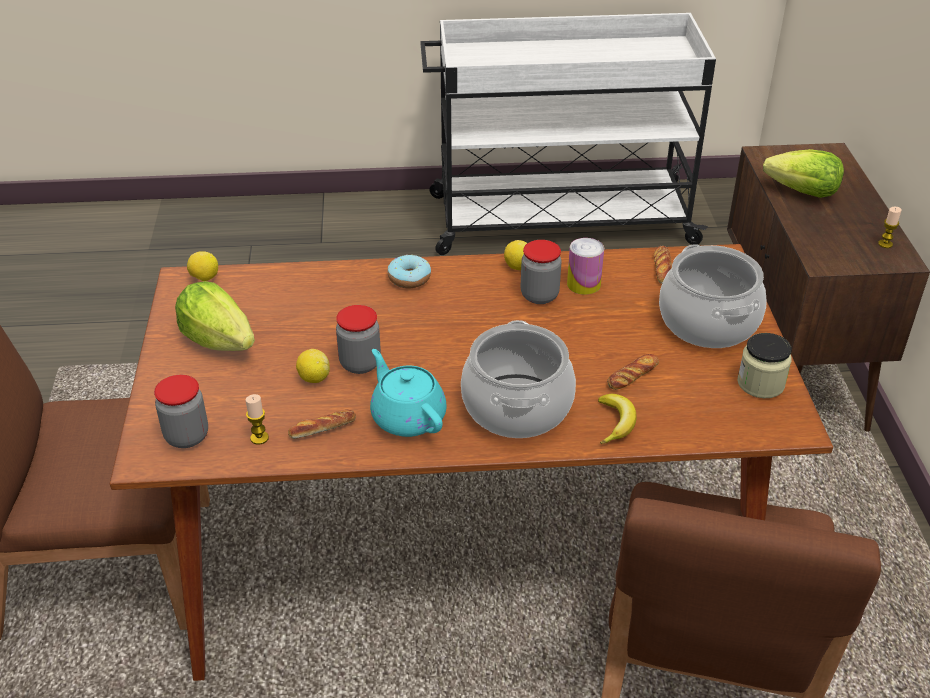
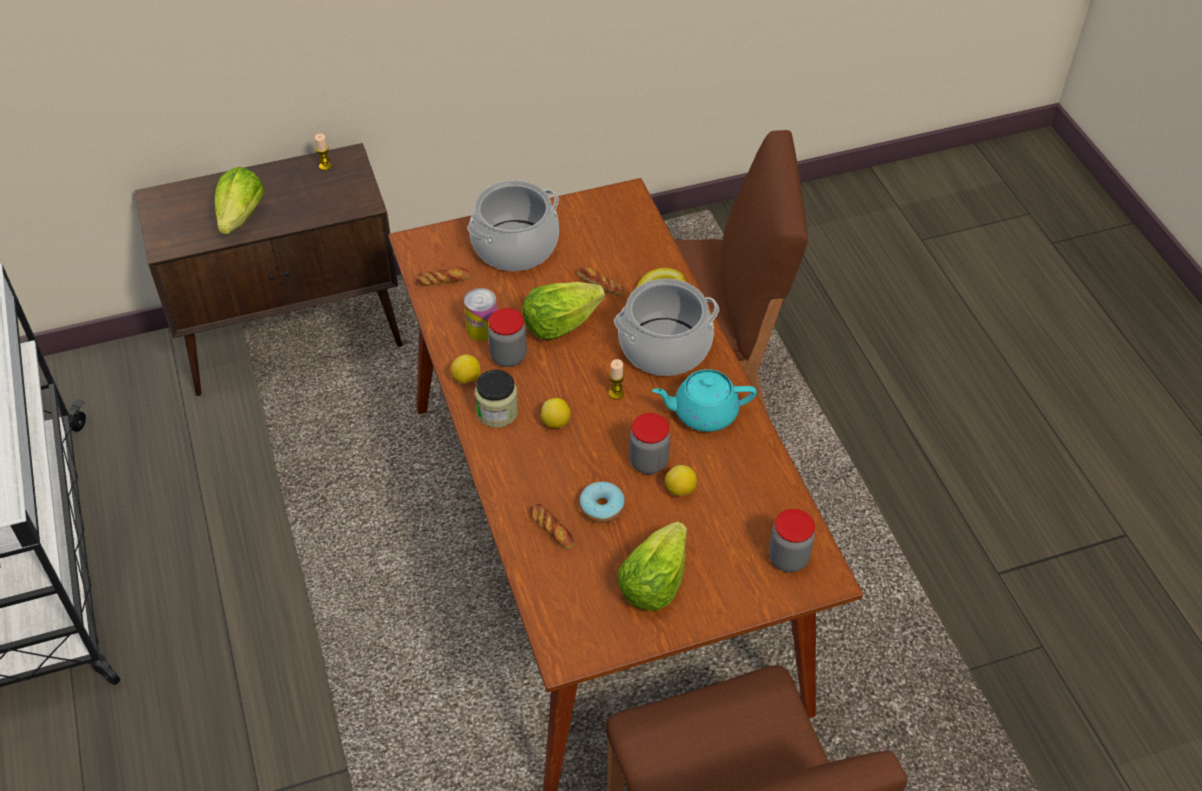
camera: 105 degrees left, 10 degrees up
lemon [187,251,218,281] -> lemon moved to [541,398,571,428]
candle [246,394,269,445] -> candle moved to [609,359,625,399]
bread [288,409,356,439] -> bread moved to [530,504,575,549]
turquoise teapot [370,349,447,437] -> turquoise teapot turned 45 degrees clockwise [652,369,757,432]
donut [388,255,431,288] -> donut moved to [579,482,625,523]
jar [737,333,792,398] -> jar moved to [475,370,518,428]
none -> lettuce [523,282,605,340]

